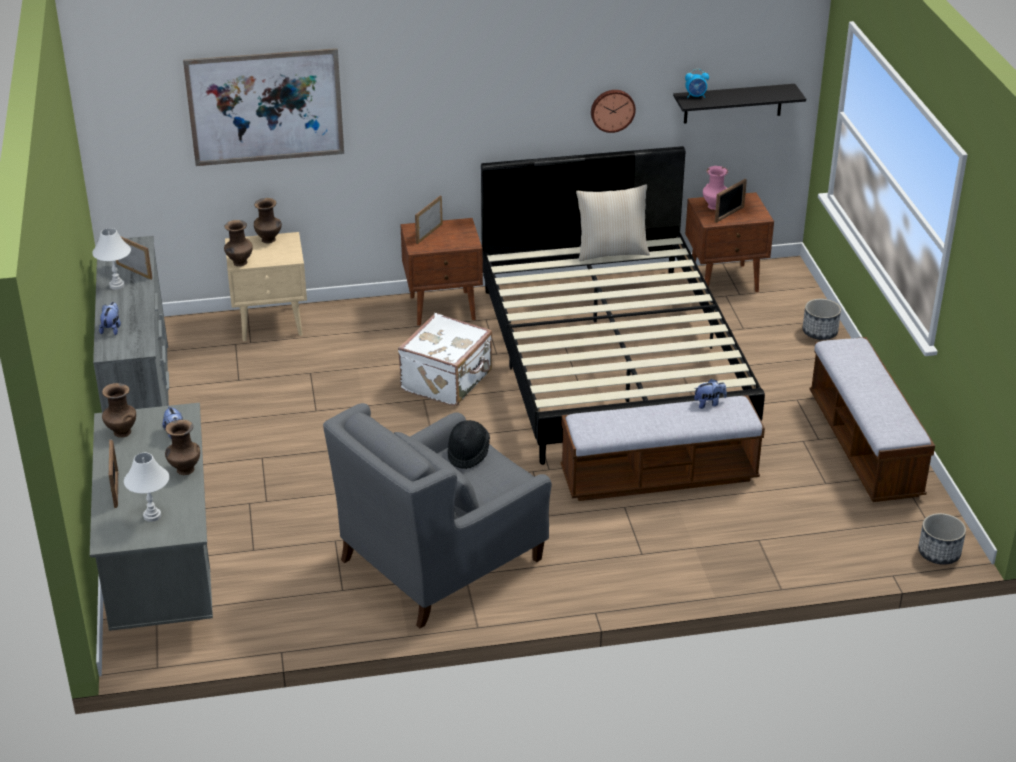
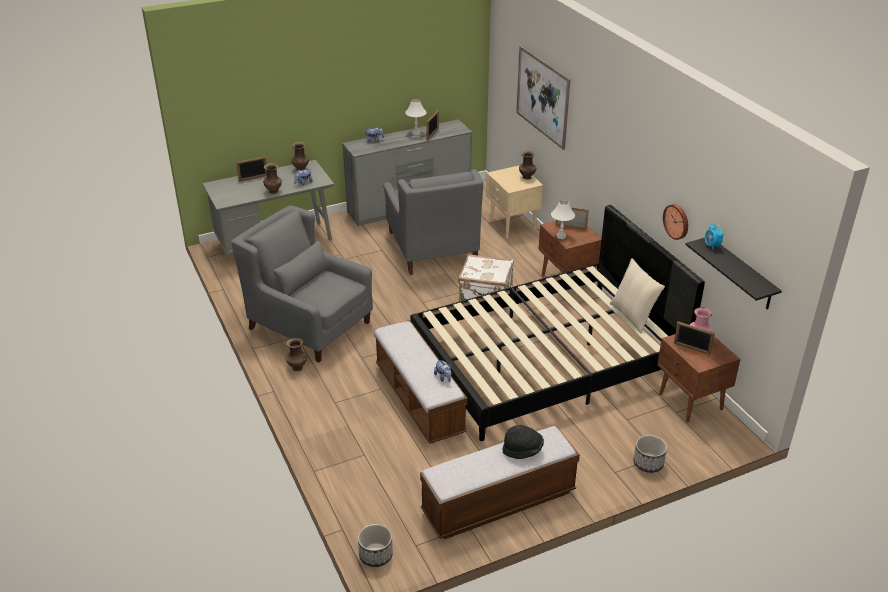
camera: 75 degrees right, 0 degrees up
white table lamp [124,453,169,522] -> white table lamp moved to [551,200,575,239]
brown vase [224,220,253,266] -> brown vase moved to [286,338,307,371]
black hat [448,420,490,469] -> black hat moved to [502,425,544,459]
none -> grey armchair [383,169,483,275]

